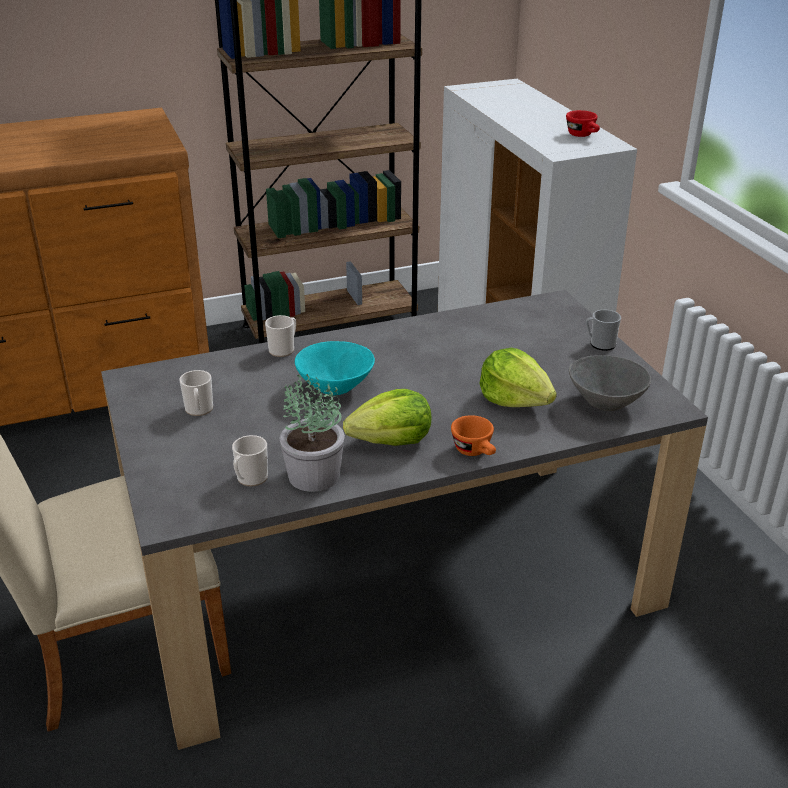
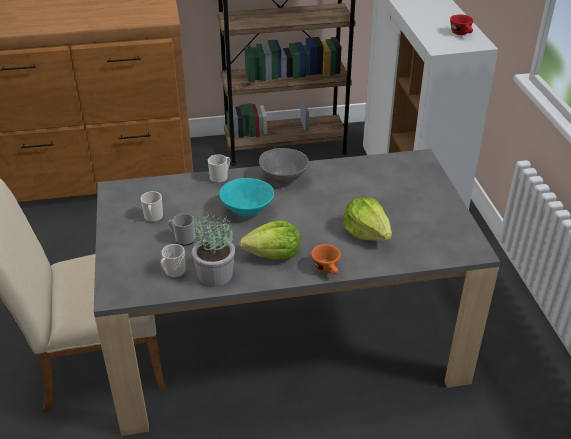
camera: 10 degrees right, 5 degrees up
grey bowl [569,355,651,411] -> grey bowl moved to [259,148,309,184]
mug [586,310,621,351] -> mug moved to [168,214,195,246]

